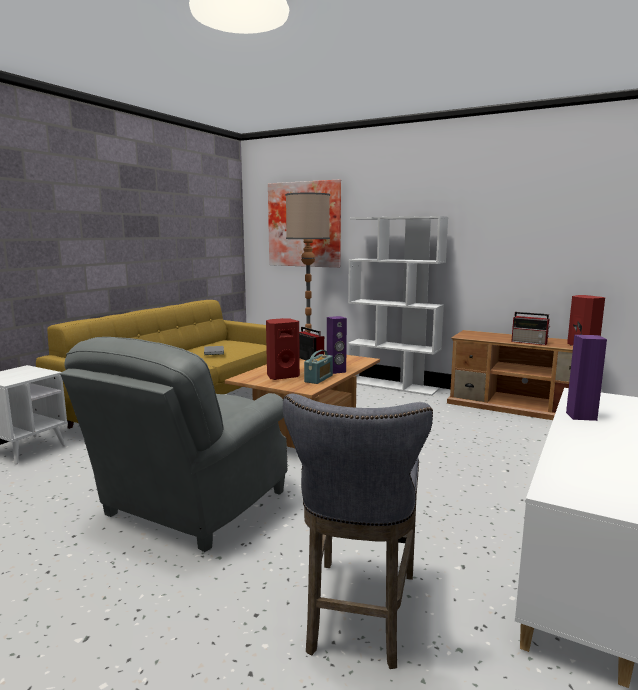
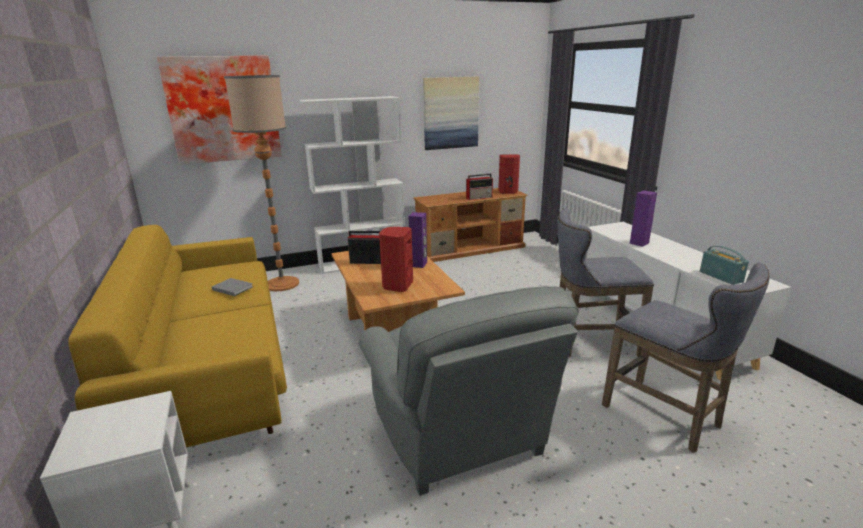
camera: 50 degrees left, 10 degrees up
radio [304,350,333,384] -> radio moved to [700,246,749,285]
none -> picture [423,76,479,150]
none -> grey stool [557,208,654,357]

